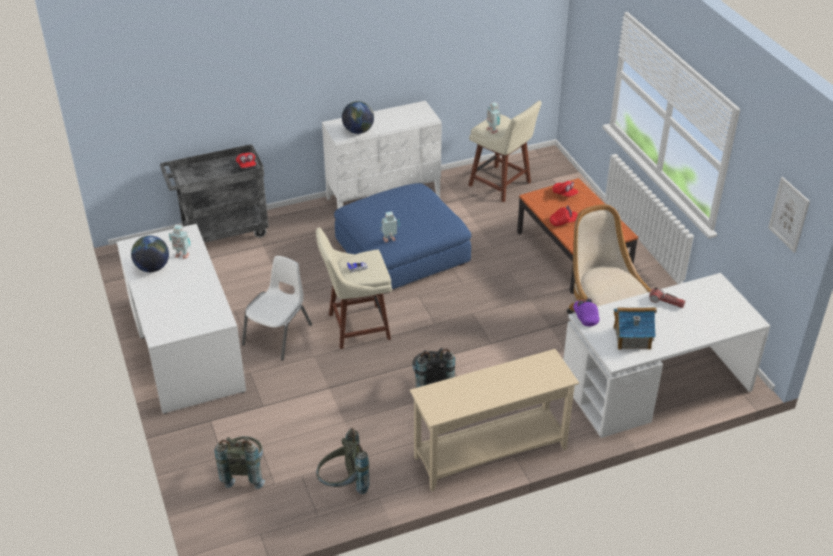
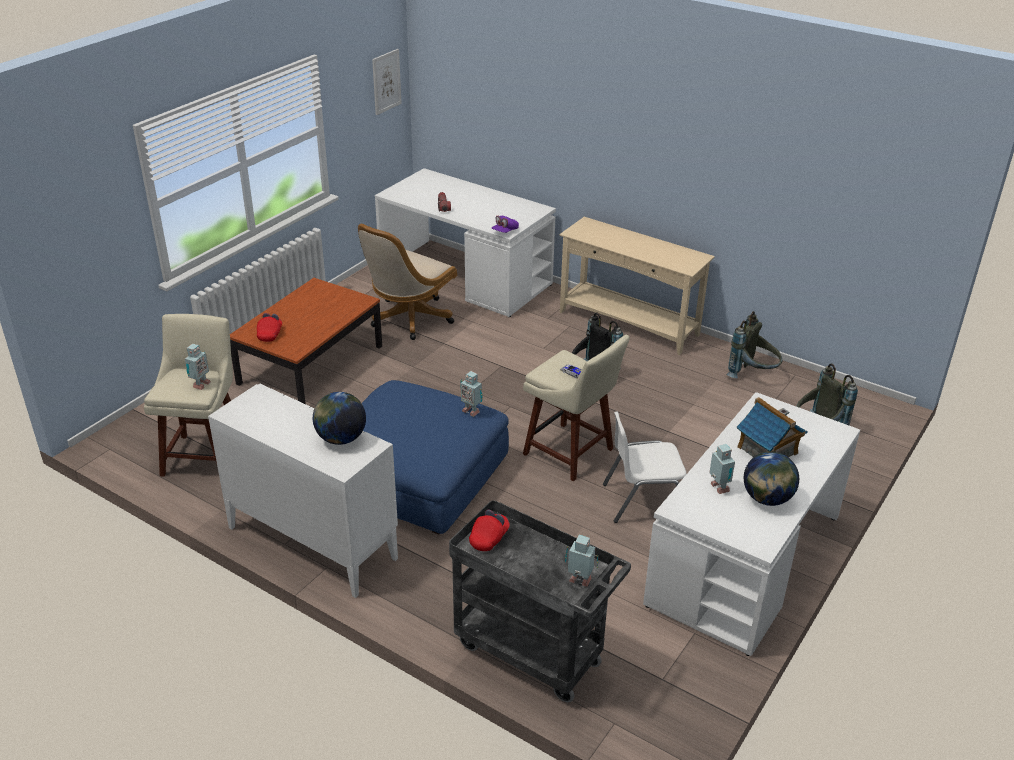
camera: 125 degrees left, 5 degrees down
red cap [550,205,578,226] -> none
toy house [613,307,657,350] -> toy house moved to [737,397,808,457]
none -> toy robot [565,535,599,587]

